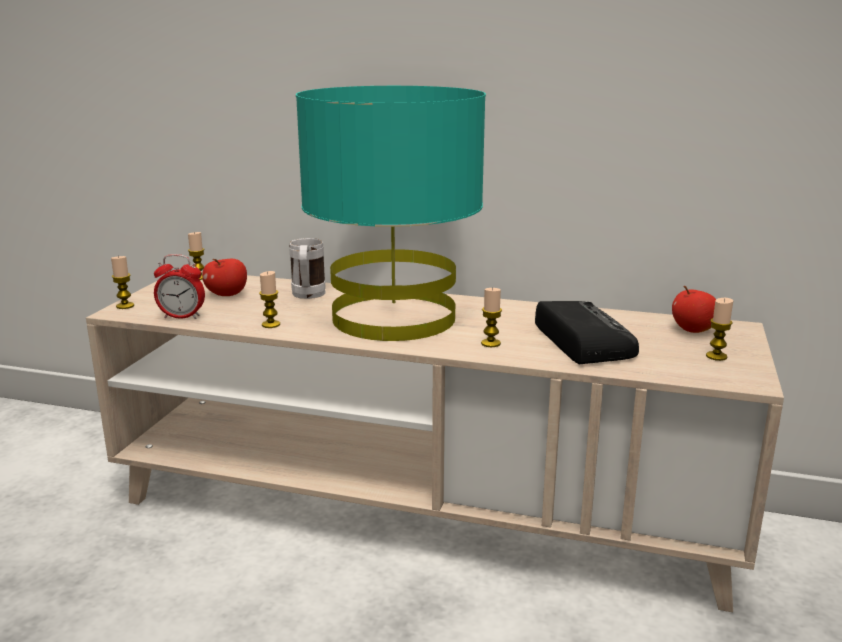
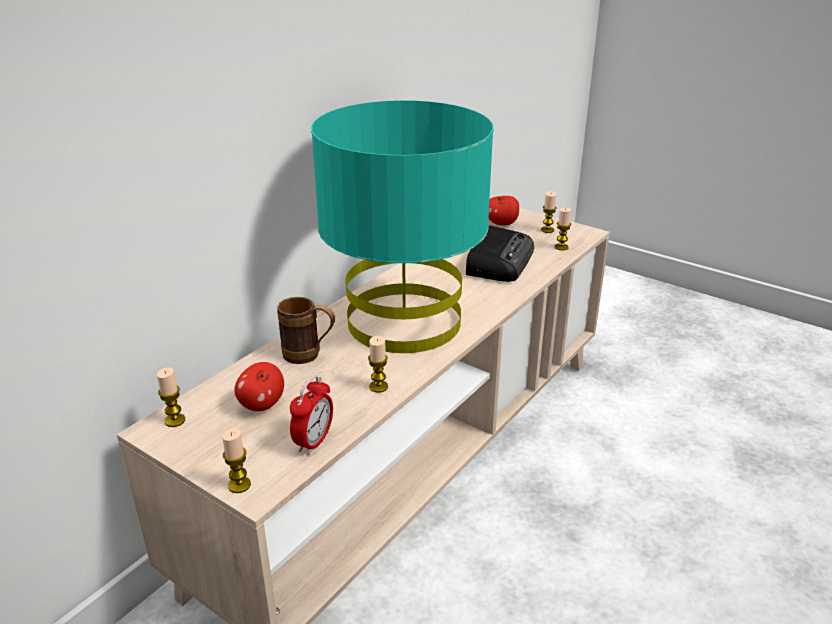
camera: 70 degrees left, 10 degrees up
white mug [289,238,326,299] -> brown mug [277,297,335,364]
candle [481,287,502,347] -> candle moved to [555,208,571,251]
radio [535,301,639,364] -> radio turned 105 degrees clockwise [466,226,534,282]

